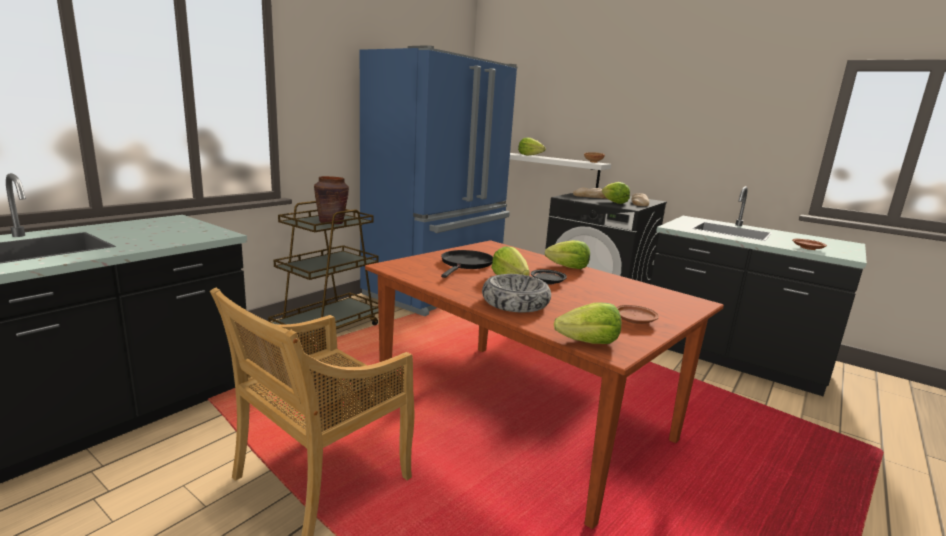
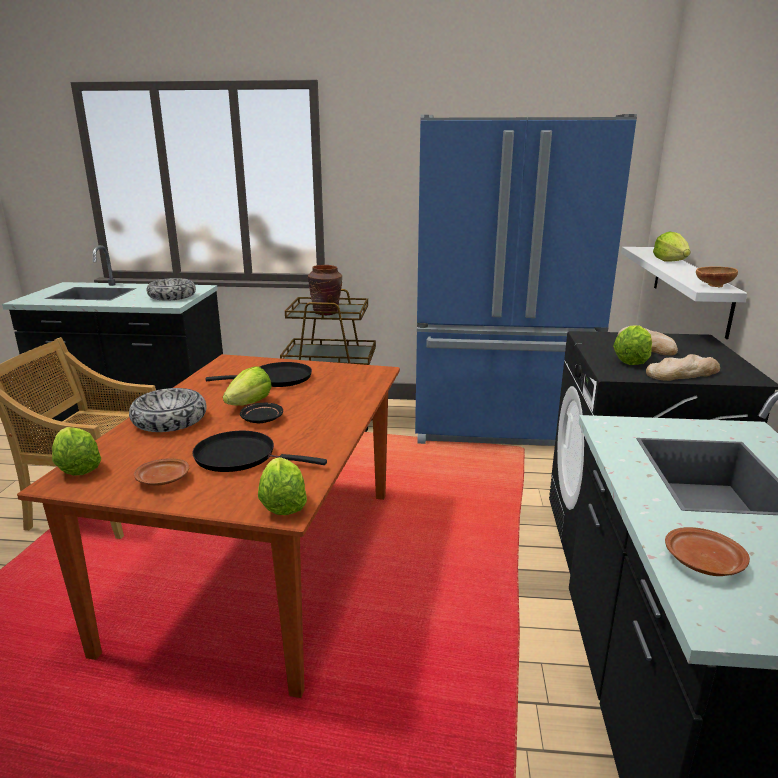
camera: 60 degrees right, 5 degrees up
lettuce [545,240,590,269] -> lettuce moved to [258,457,307,515]
none -> bowl [147,278,196,301]
none -> black frying pan [192,431,327,472]

